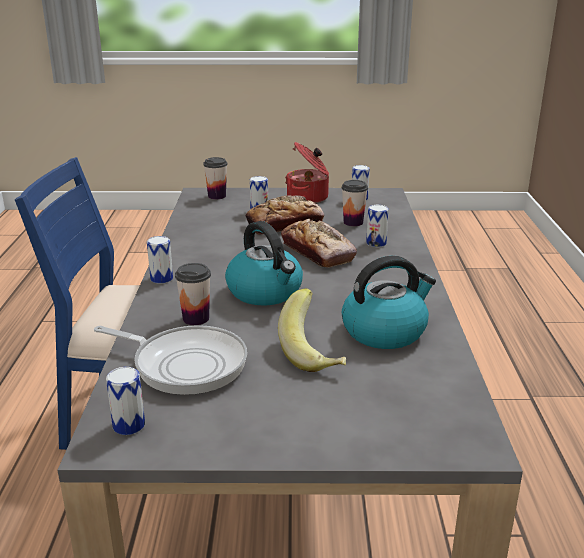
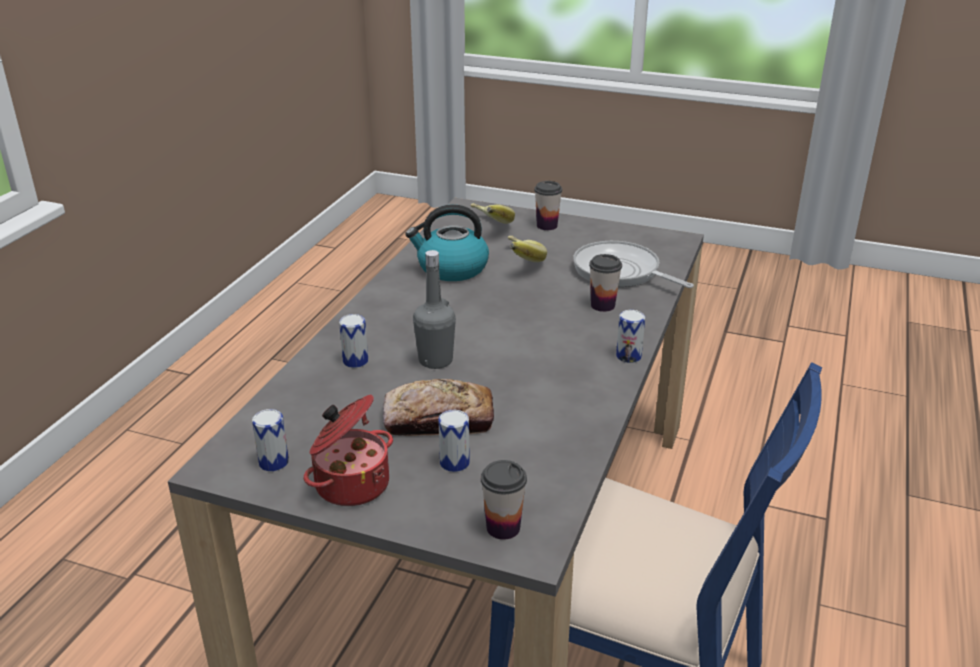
camera: 160 degrees left, 5 degrees up
can [106,367,145,435] -> none
kettle [225,221,303,306] -> none
bread [281,219,357,268] -> grey bottle [413,250,456,369]
cup [342,180,368,226] -> cup moved to [534,181,562,230]
none -> banana [471,203,515,224]

